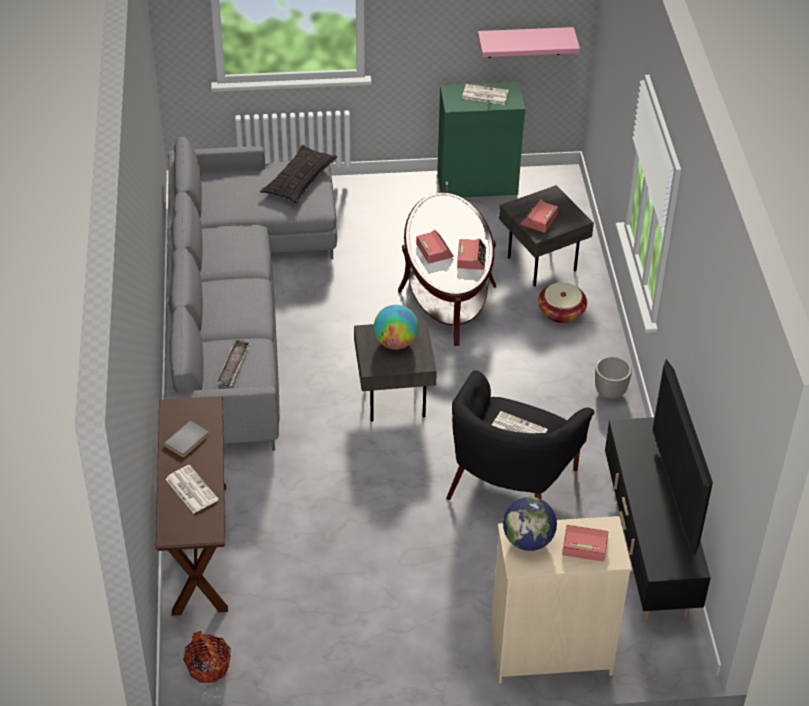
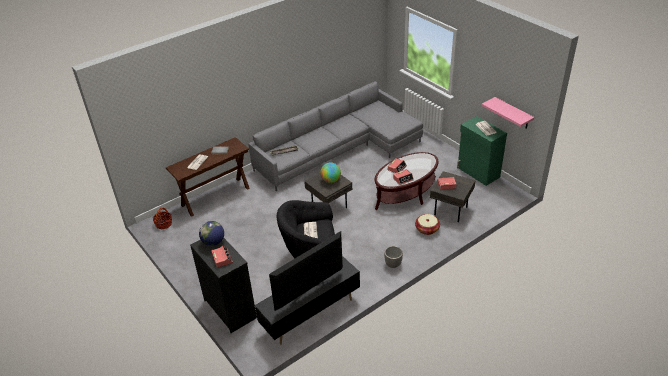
camera: 60 degrees right, 5 degrees down
pillow [260,145,337,204] -> none
beige dresser [491,516,632,683] -> black dresser [190,238,257,333]

